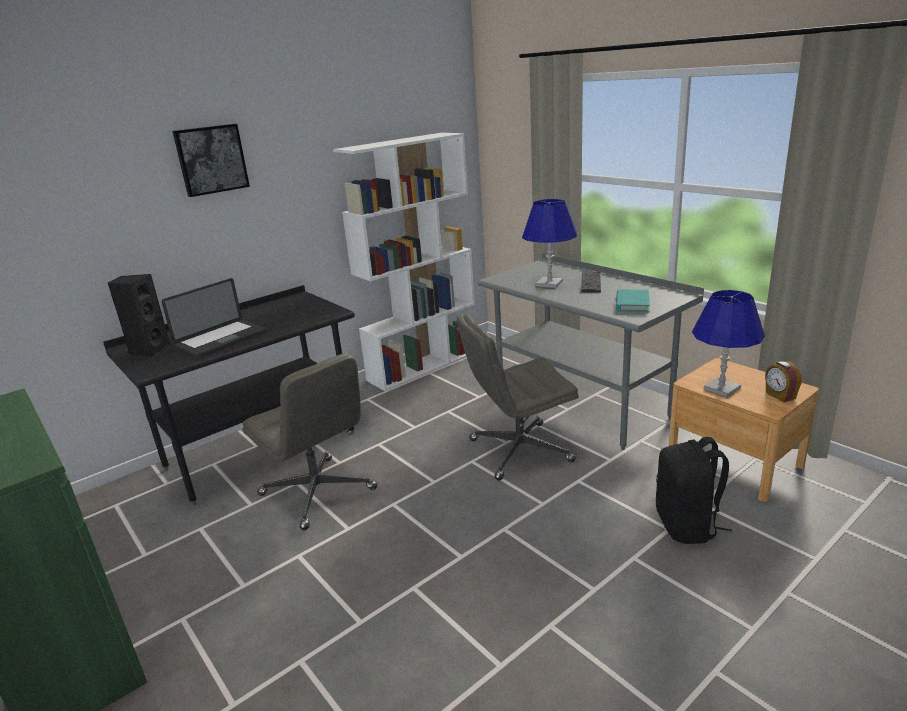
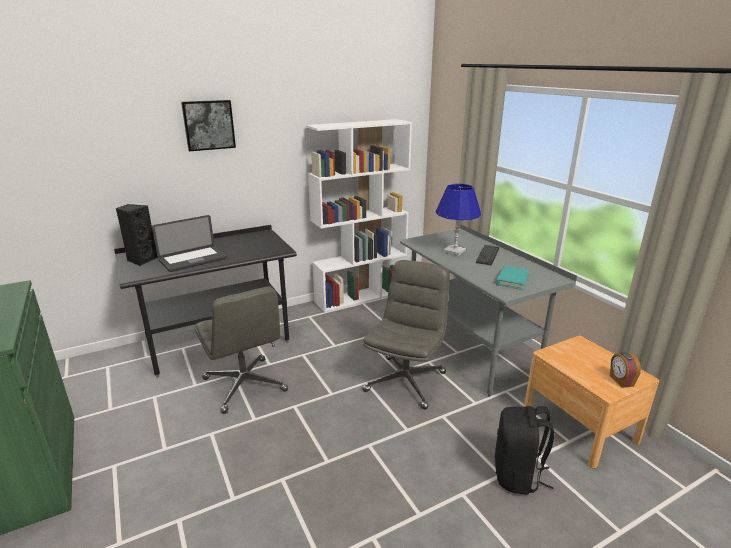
camera: 10 degrees right, 0 degrees up
grey office chair [457,314,578,481] -> grey office chair turned 120 degrees clockwise [362,260,450,409]
blue table lamp [692,290,765,397] -> none

